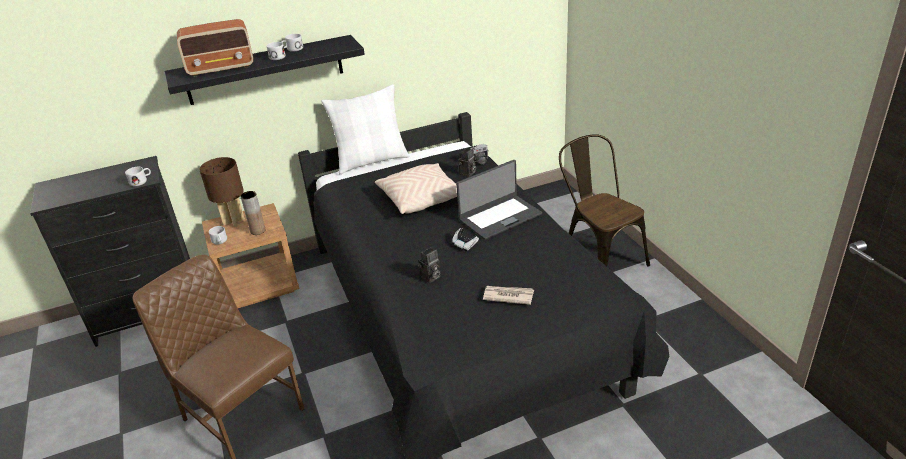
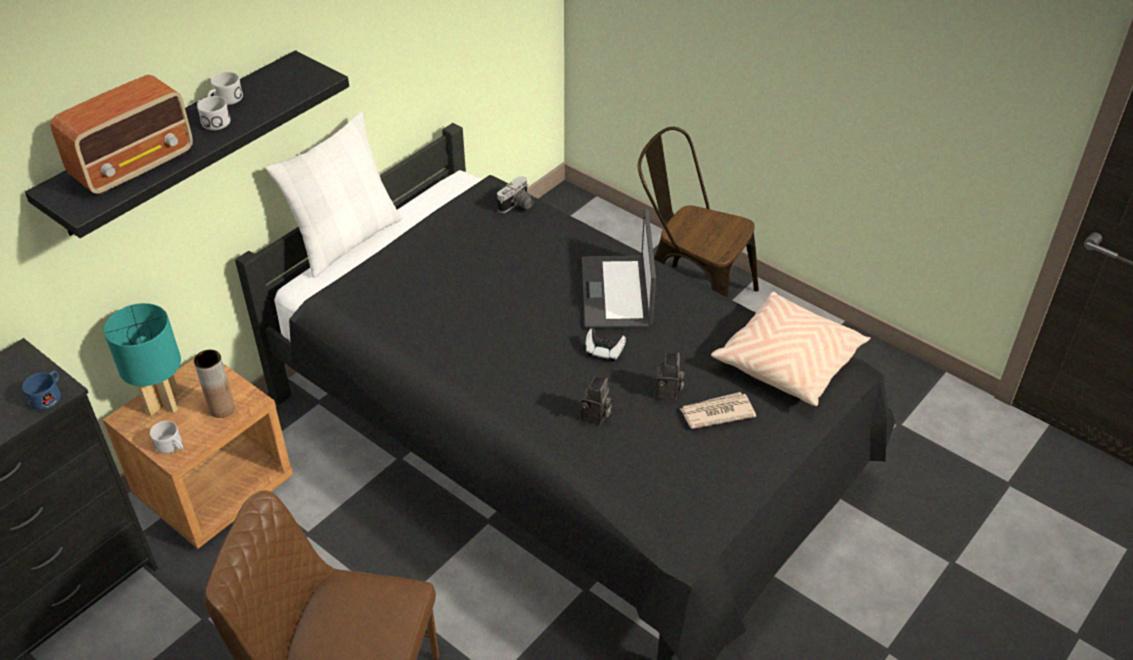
camera: 30 degrees left, 10 degrees up
white mug [125,167,151,186] -> blue mug [22,371,61,410]
brown table lamp [199,157,245,227] -> turquoise table lamp [104,303,181,416]
beige pillow [375,163,457,214] -> beige pillow moved to [711,292,871,406]
laptop [456,160,542,240] -> laptop turned 150 degrees clockwise [582,209,656,329]
camera [458,148,476,177] -> camera moved to [655,352,684,400]

